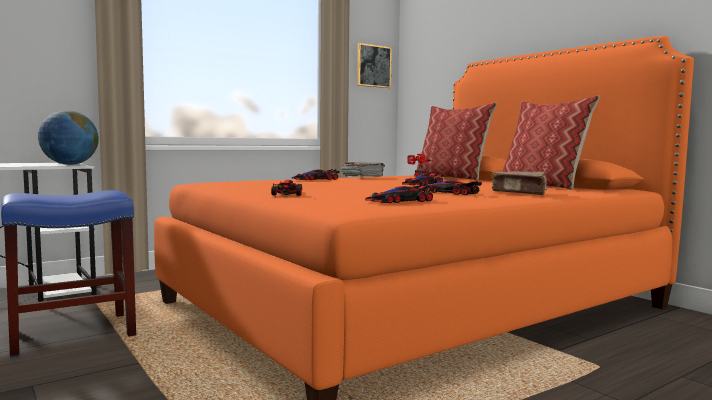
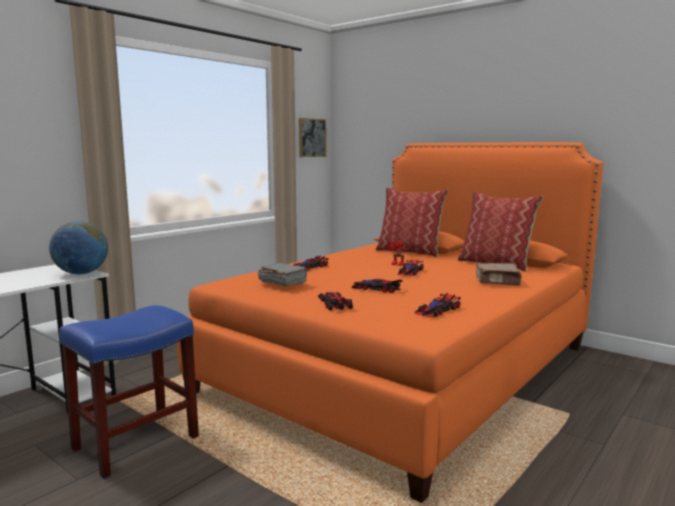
camera: 15 degrees left, 5 degrees up
grey book [341,162,385,177] -> grey book moved to [258,263,308,286]
toy car [423,180,482,195] -> toy car moved to [351,279,402,293]

